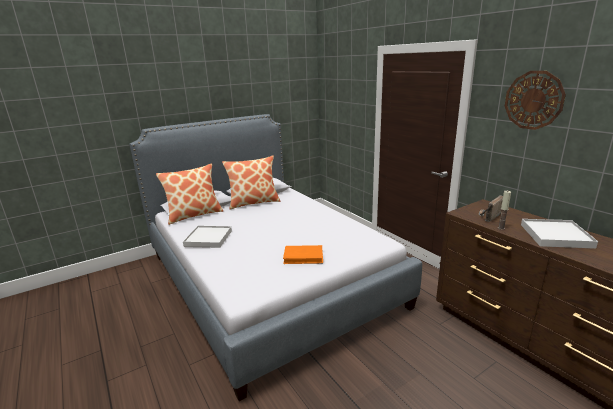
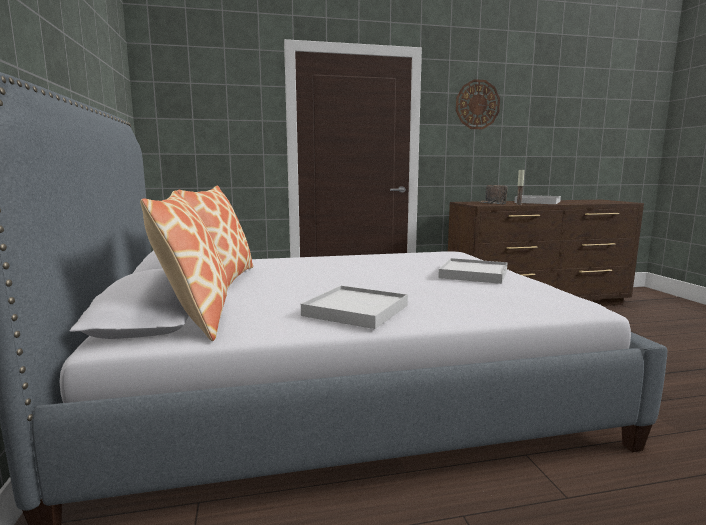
camera: 70 degrees left, 10 degrees down
orange book [283,245,323,264] -> white tray [438,258,508,284]

